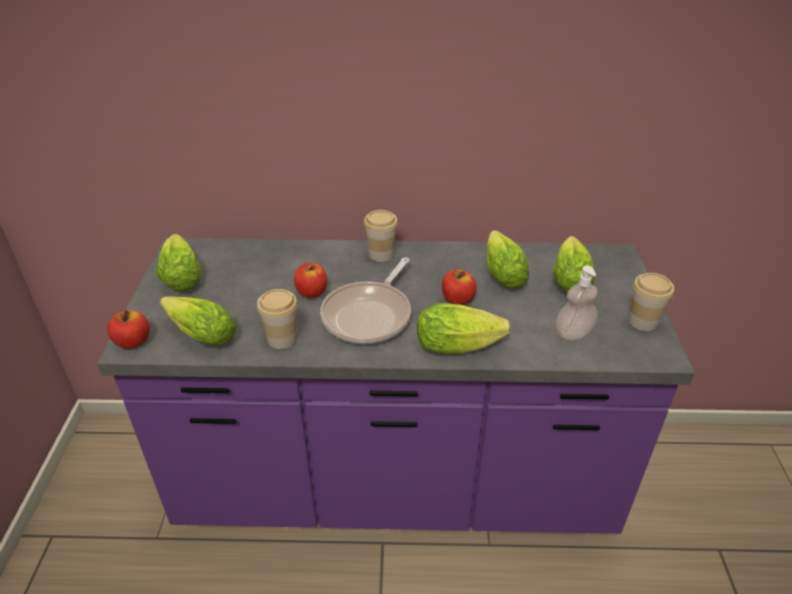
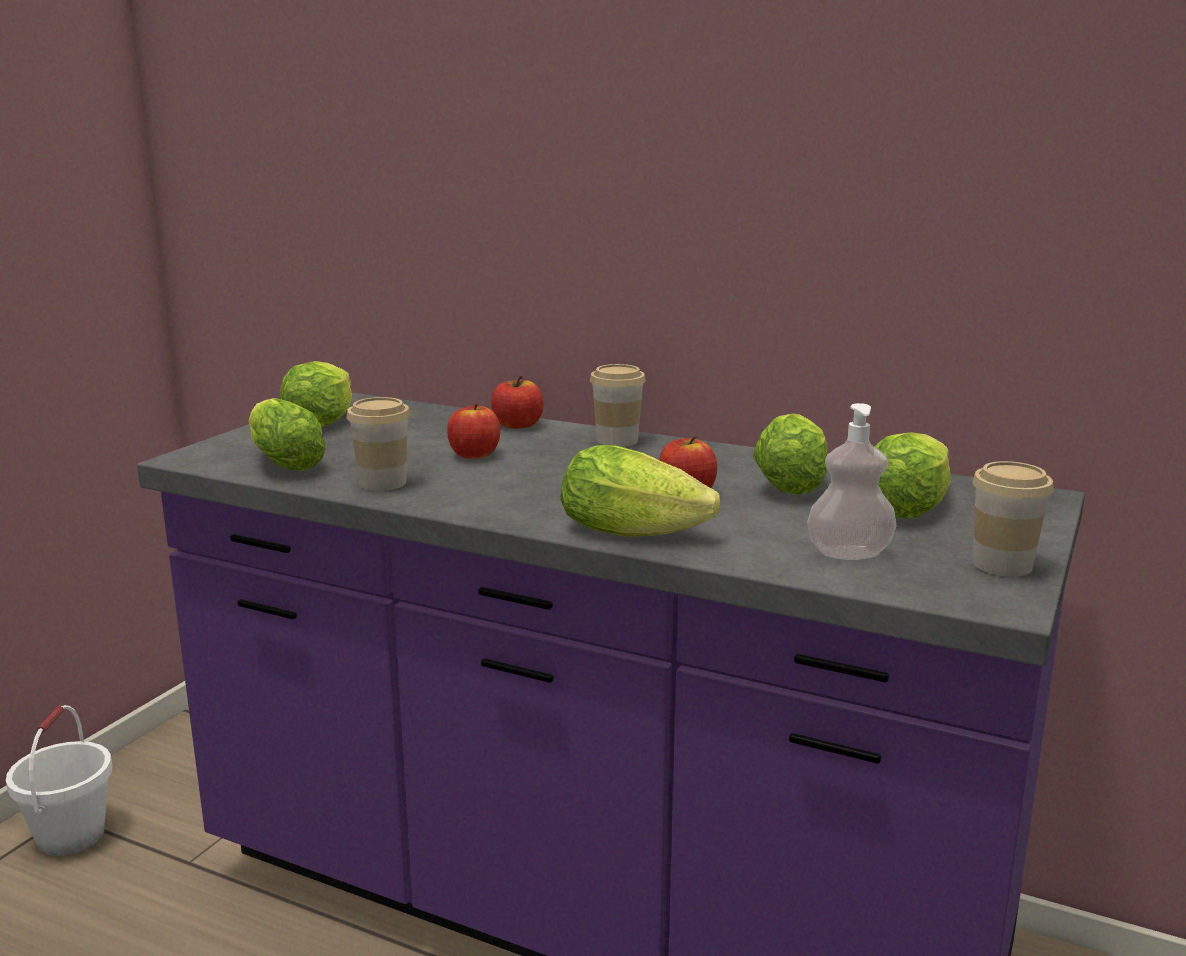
camera: 25 degrees right, 20 degrees down
apple [107,310,150,349] -> apple moved to [491,376,543,429]
frying pan [320,258,411,344] -> none
none -> white bucket [6,705,112,856]

